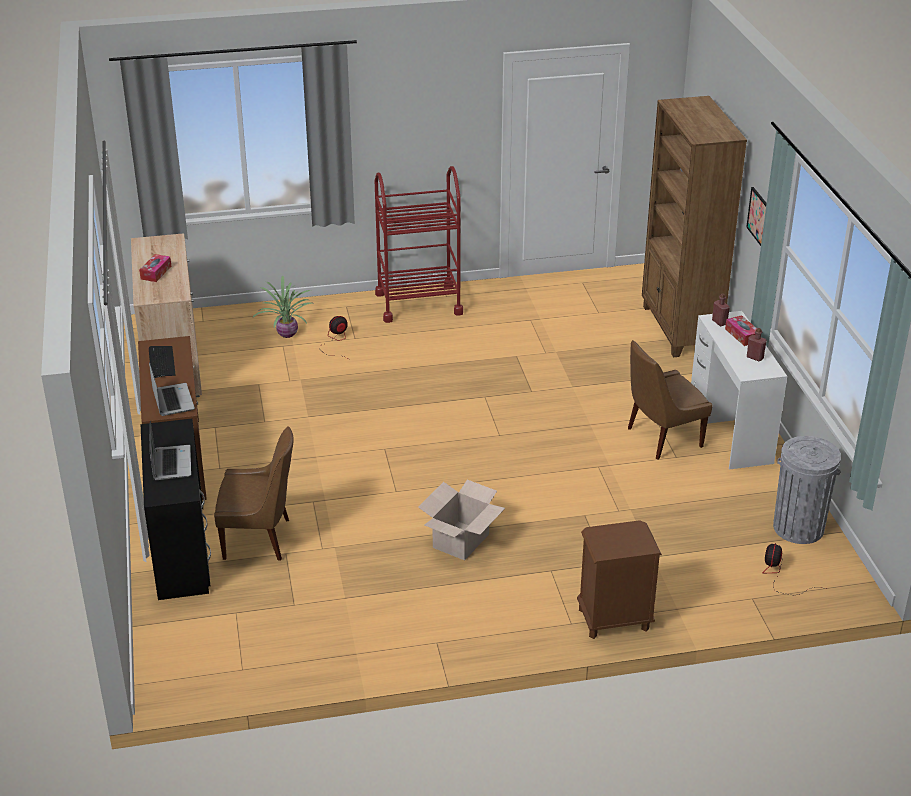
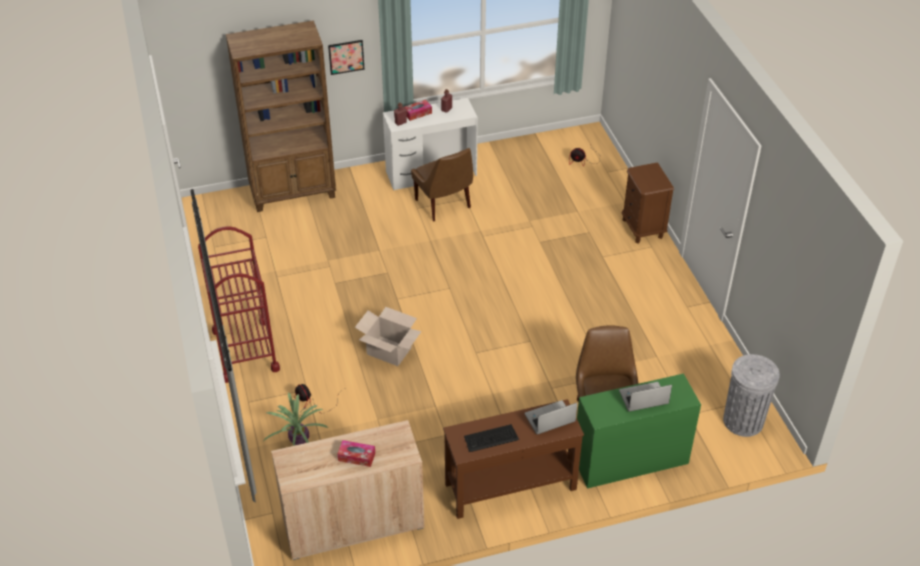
camera: 95 degrees left, 10 degrees up
black desk [140,419,211,600] -> green desk [577,373,701,489]
cardboard box [418,480,505,561] -> cardboard box moved to [355,307,422,366]
grey trash can [773,436,841,544] -> grey trash can moved to [723,354,780,437]

